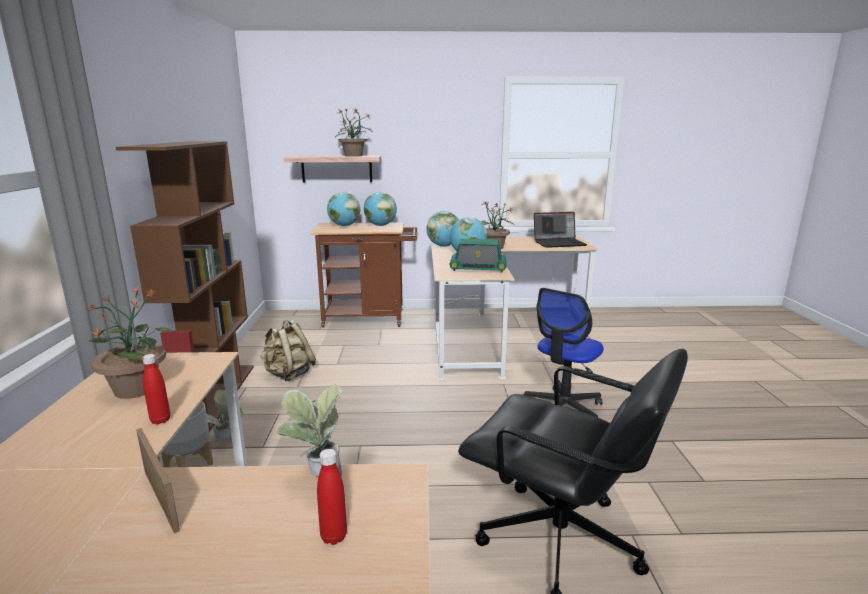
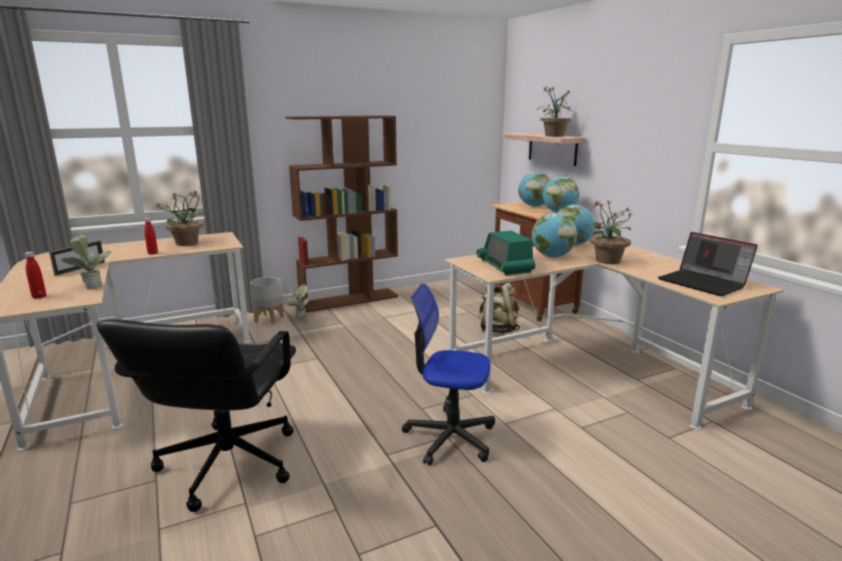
camera: 65 degrees right, 0 degrees up
beige backpack [260,320,316,382] -> beige backpack moved to [478,283,520,333]

